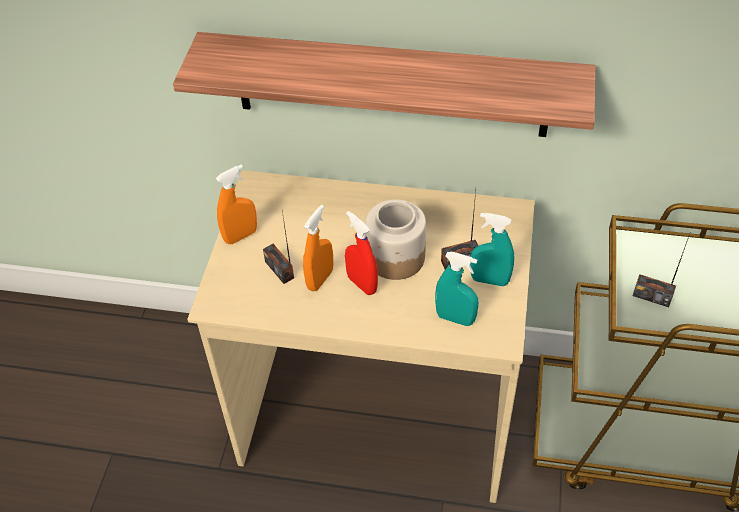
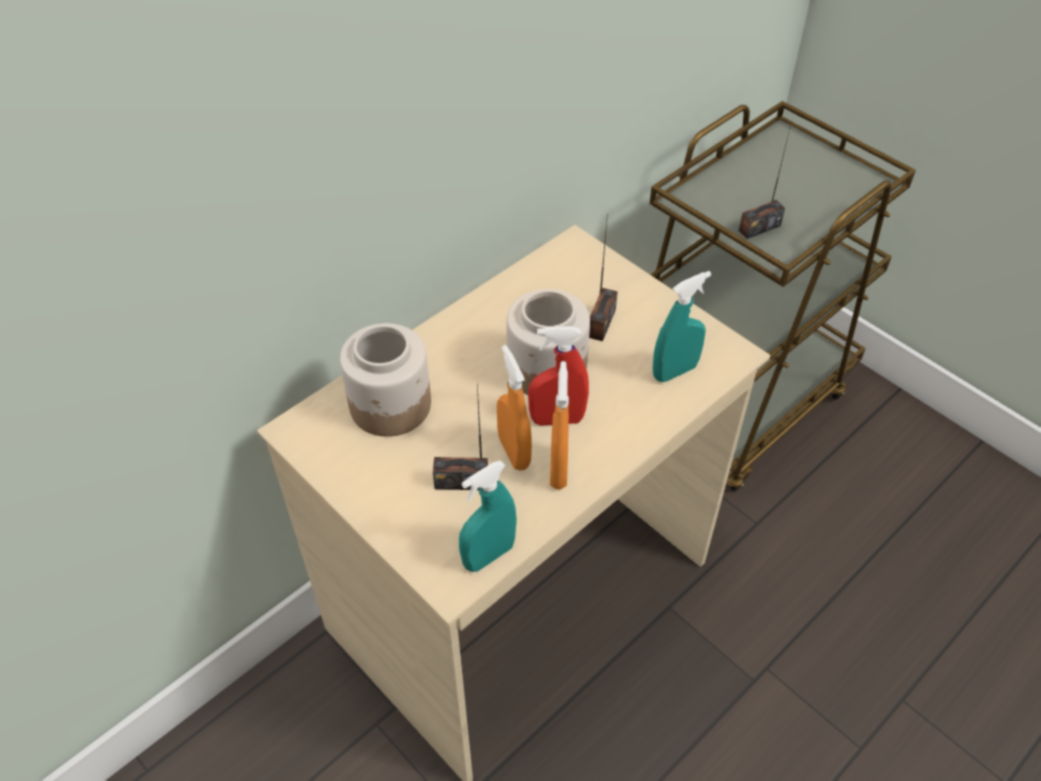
camera: 55 degrees left, 0 degrees up
shelf [173,32,596,137] -> none
orange spray bottle [216,164,257,244] -> orange spray bottle moved to [550,361,569,489]
turquoise spray bottle [470,213,514,286] -> turquoise spray bottle moved to [459,461,517,572]
none -> jar [340,323,431,437]

